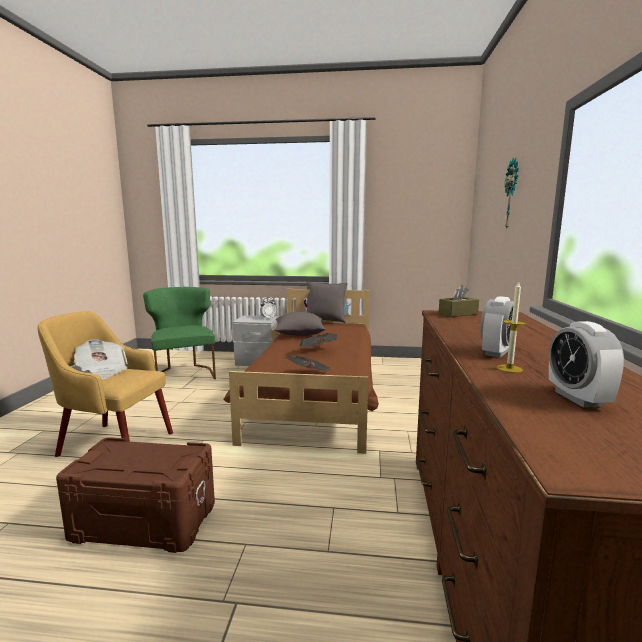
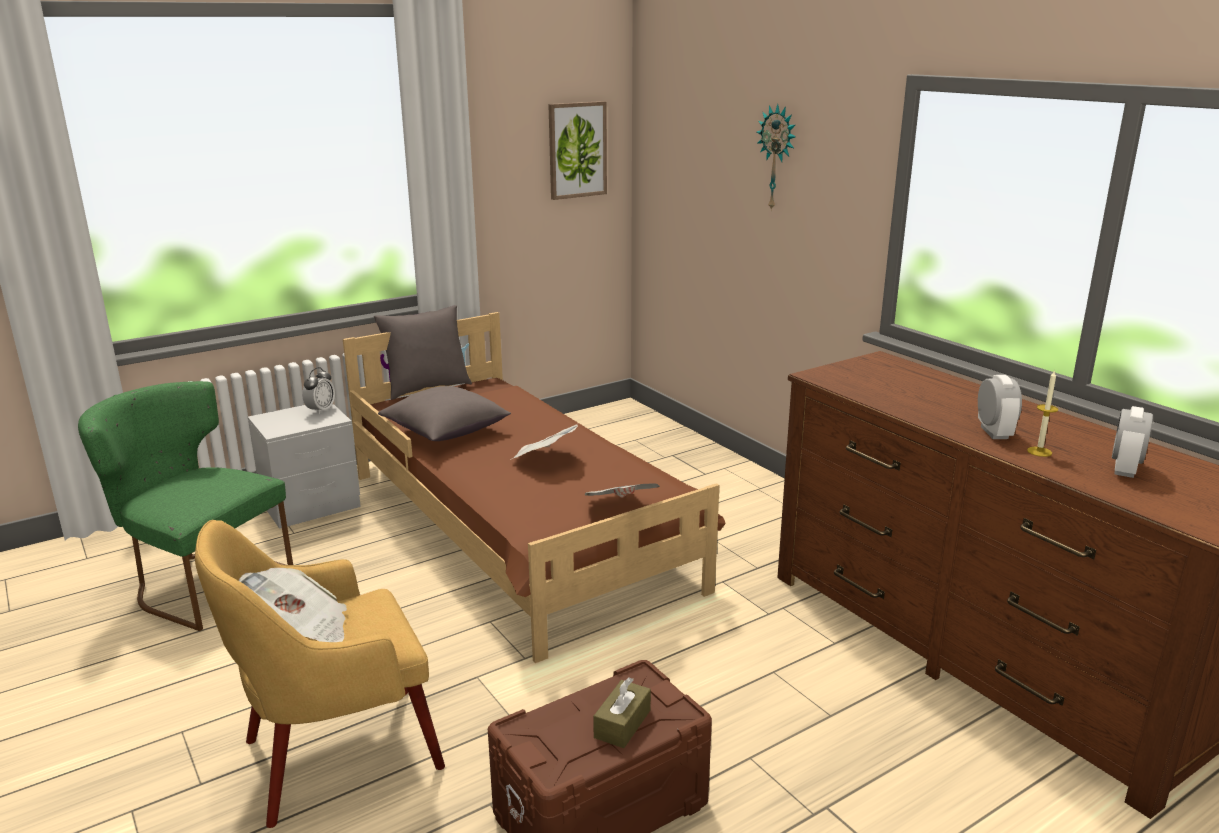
camera: 40 degrees left, 10 degrees up
brown tissue box [439,285,479,317] -> brown tissue box moved to [593,677,651,748]
alarm clock [549,321,624,408] -> alarm clock turned 75 degrees clockwise [1112,406,1153,478]
none -> picture [548,101,607,200]

